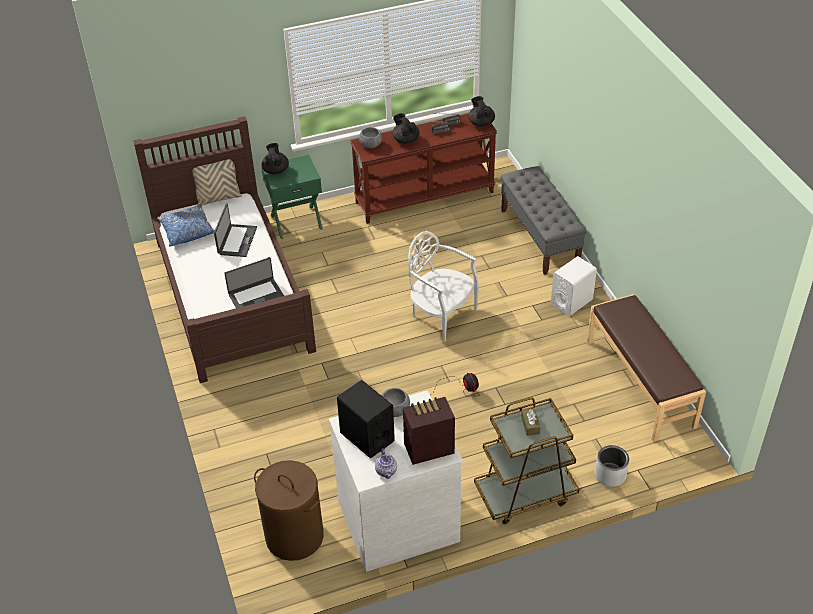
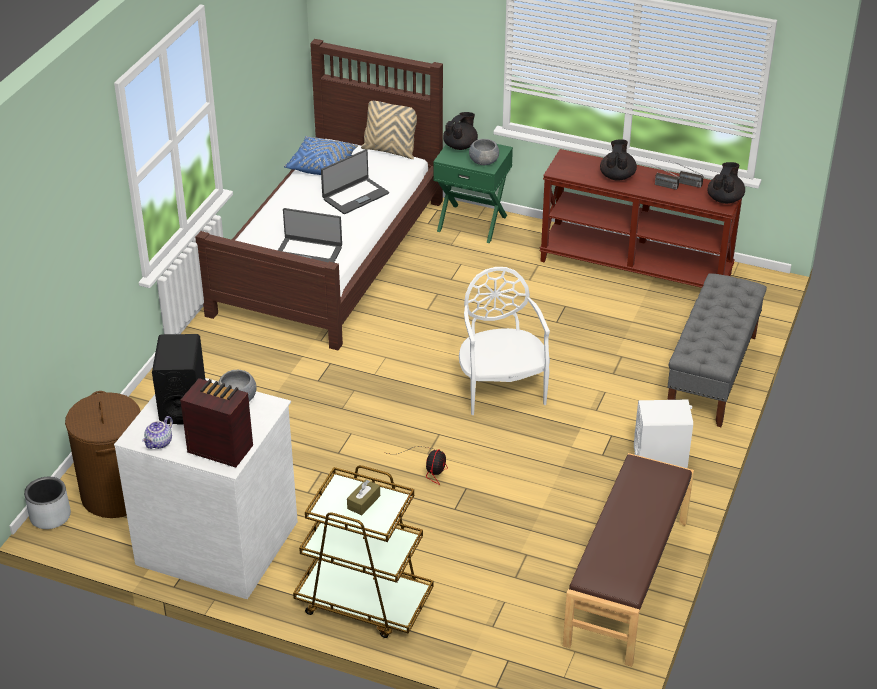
camera: 40 degrees right, 5 degrees down
grey bowl [359,127,382,148] -> grey bowl moved to [469,139,499,165]
grey planter [594,445,629,487] -> grey planter moved to [24,477,71,529]

